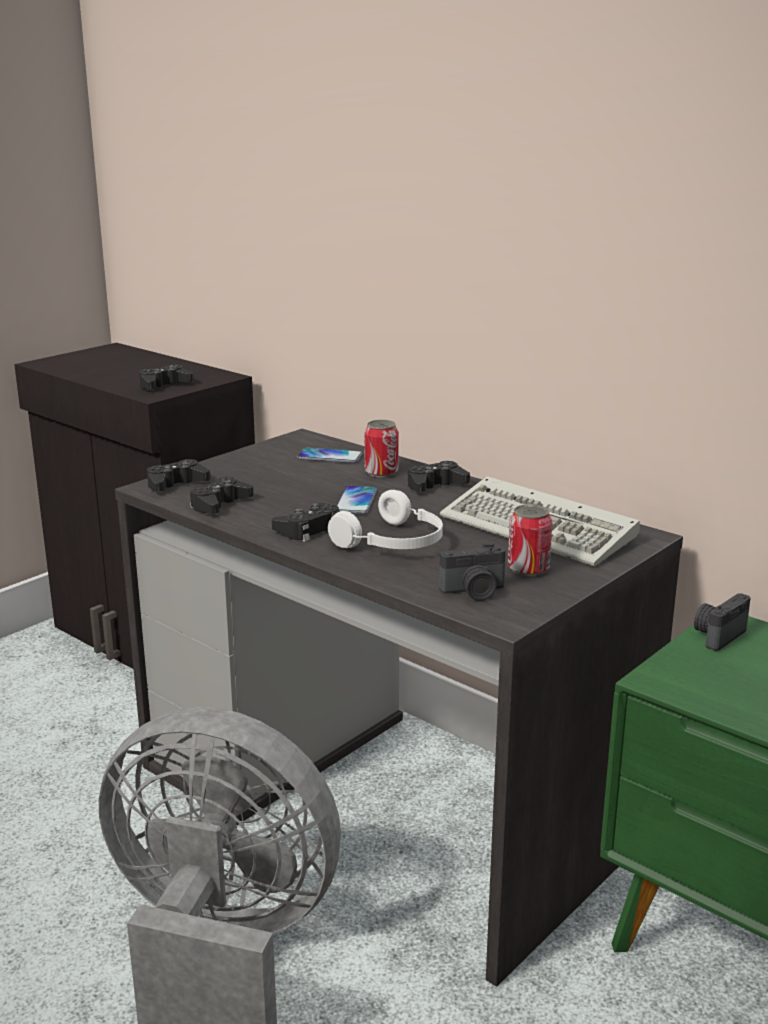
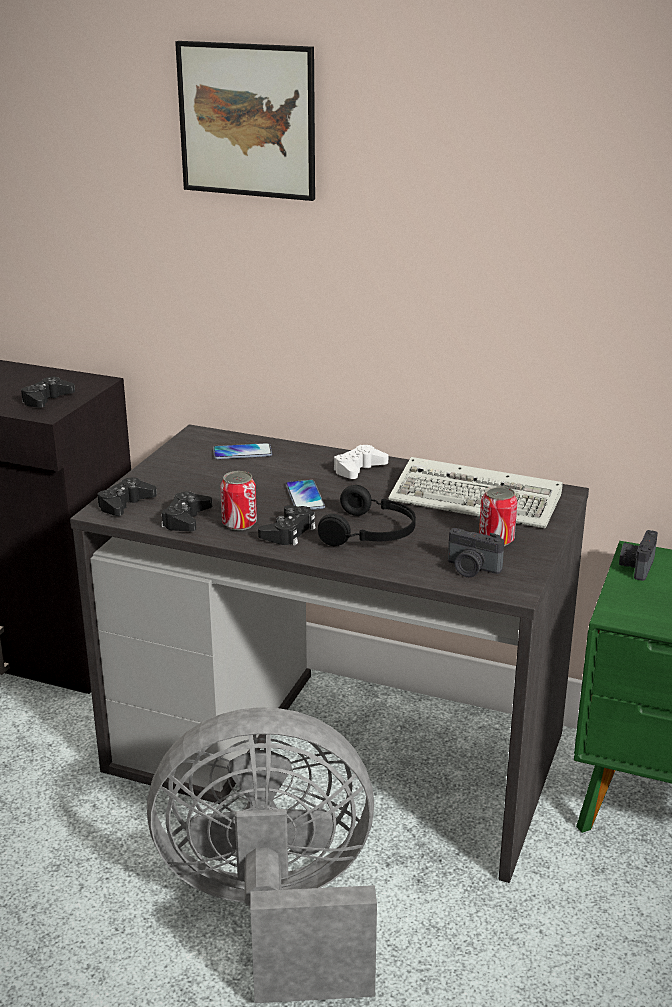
camera: 20 degrees left, 5 degrees up
white headphones [328,490,443,549] -> black headphones [318,485,416,546]
can [364,420,399,477] -> can moved to [220,471,257,530]
black game controller [408,461,470,492] -> white game controller [334,445,388,479]
camera [439,543,506,601] -> camera turned 60 degrees clockwise [448,528,504,577]
none -> picture [175,41,315,201]

